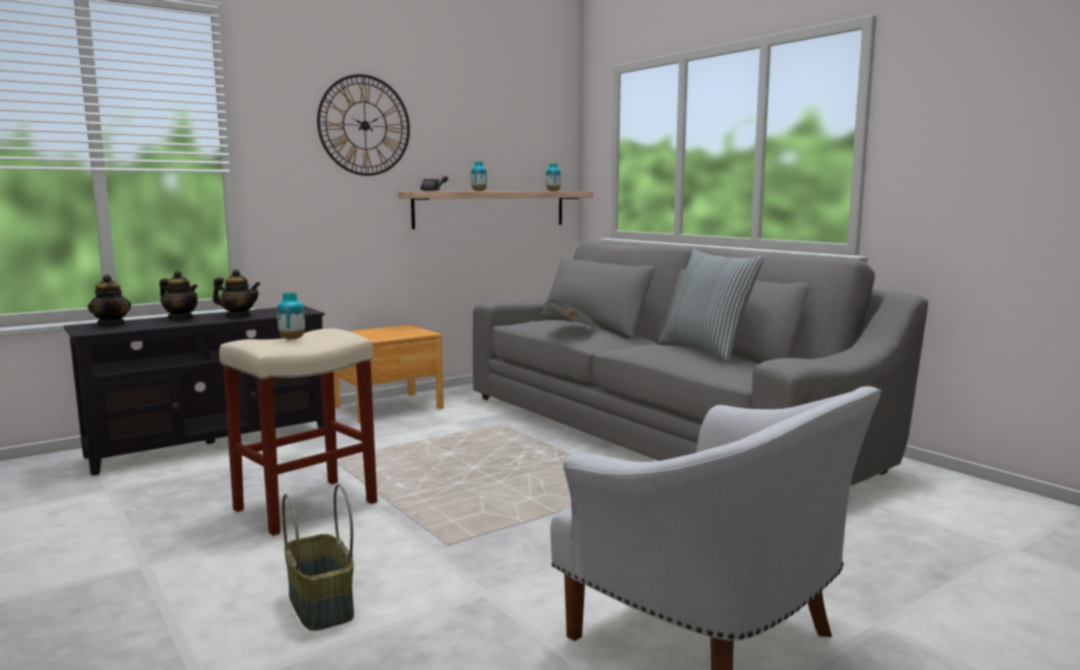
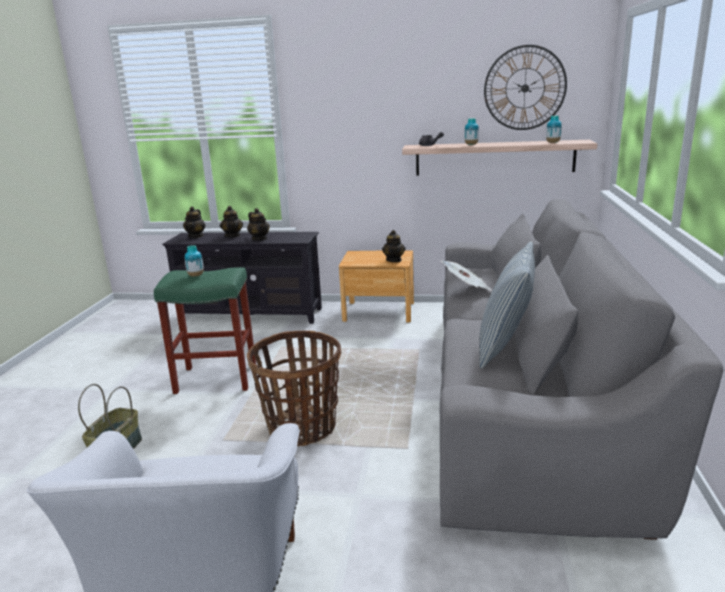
camera: 45 degrees right, 10 degrees up
beige stool [219,328,377,536] -> green stool [154,267,256,394]
wall clock [317,74,410,176] -> wall clock moved to [484,45,567,130]
none -> basket [247,331,341,446]
none -> teapot [382,230,405,262]

